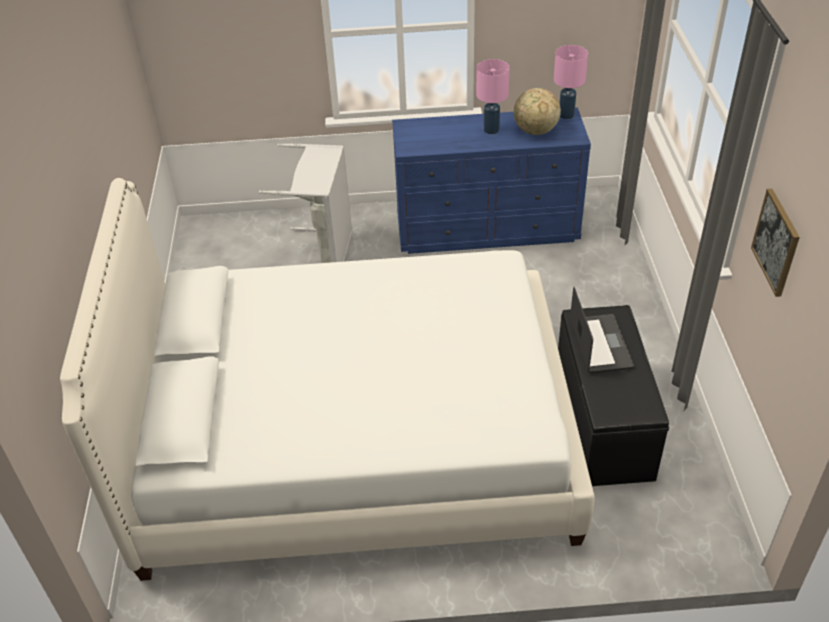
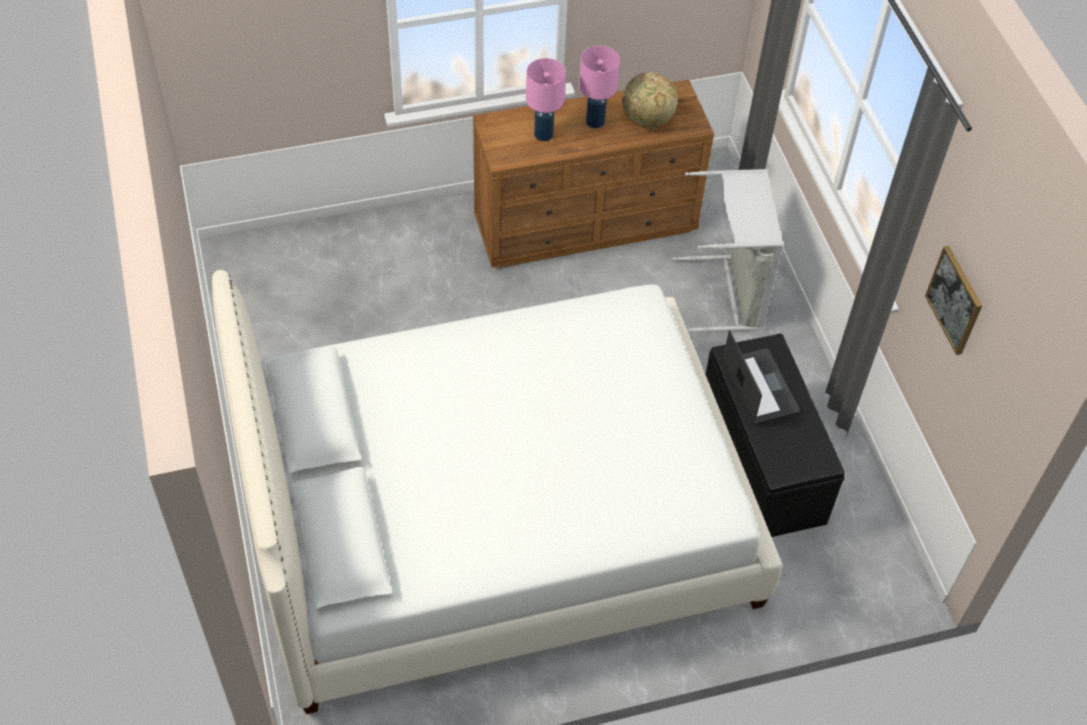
camera: 15 degrees left, 10 degrees up
grey laundry basket [259,143,352,263] -> grey laundry basket moved to [672,169,783,332]
blue dresser [392,107,591,254] -> brown dresser [473,79,714,268]
pink table lamp [554,45,588,119] -> pink table lamp moved to [526,58,566,141]

